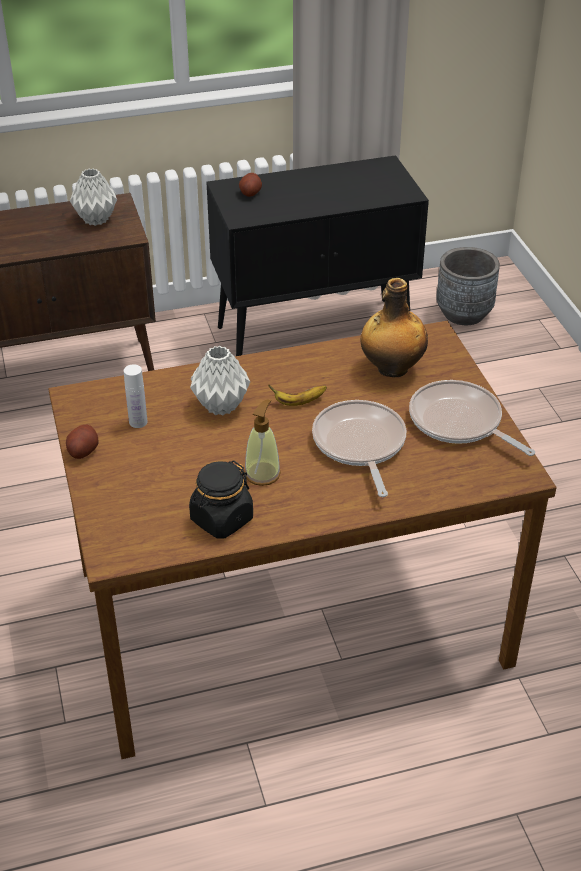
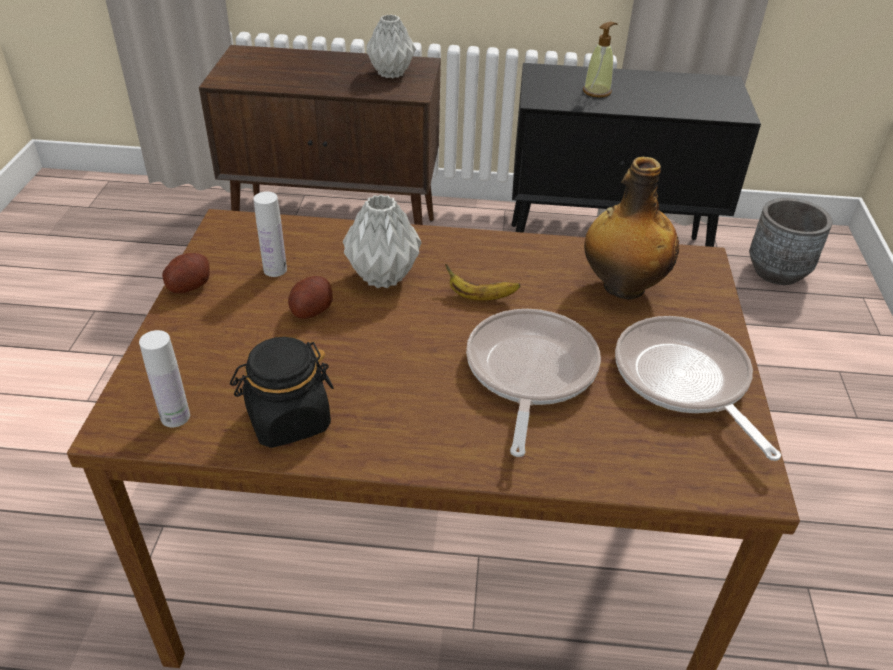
camera: 20 degrees right, 0 degrees up
potato [239,173,262,197] -> potato moved to [288,276,333,319]
soap dispenser [244,399,281,486] -> soap dispenser moved to [583,22,617,97]
none -> white bottle [139,330,190,427]

